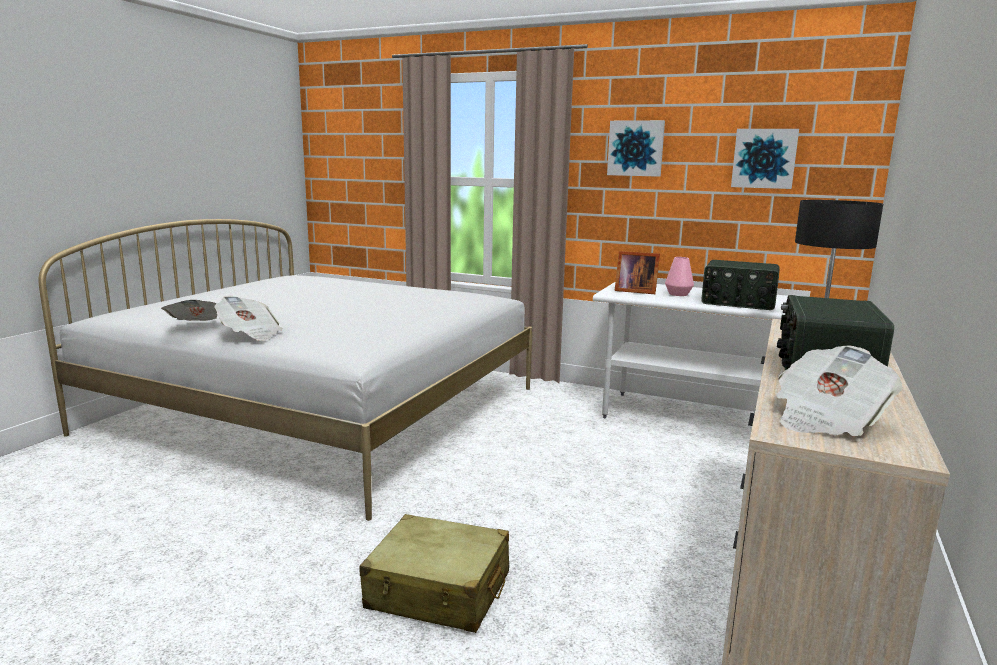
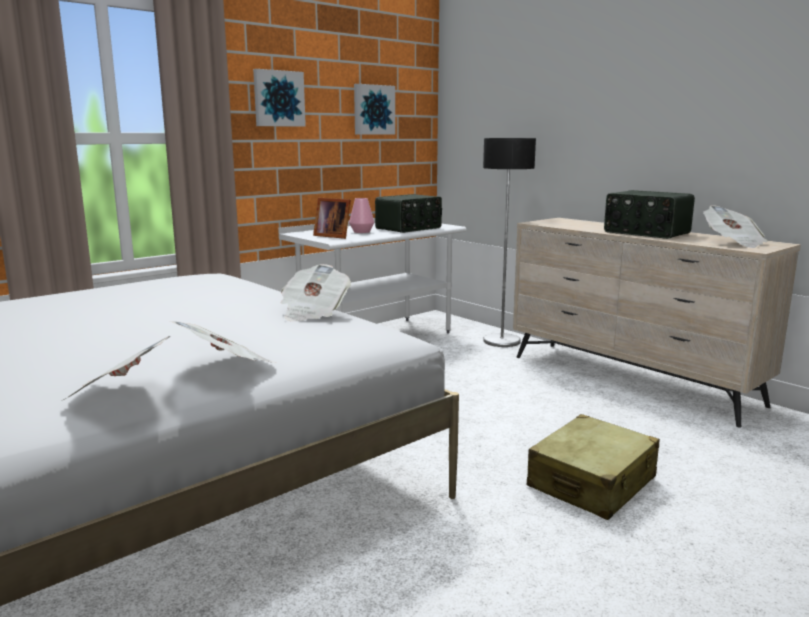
camera: 65 degrees left, 0 degrees up
picture frame [614,251,660,294] -> picture frame turned 75 degrees clockwise [313,198,351,239]
none -> newspaper [281,264,351,322]

